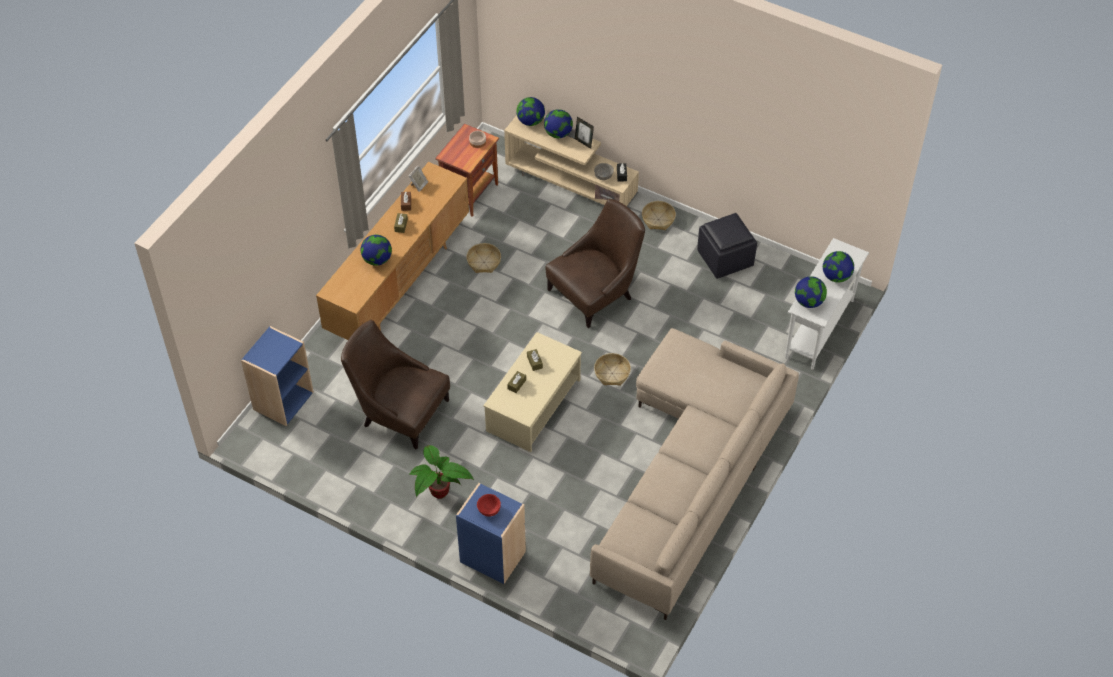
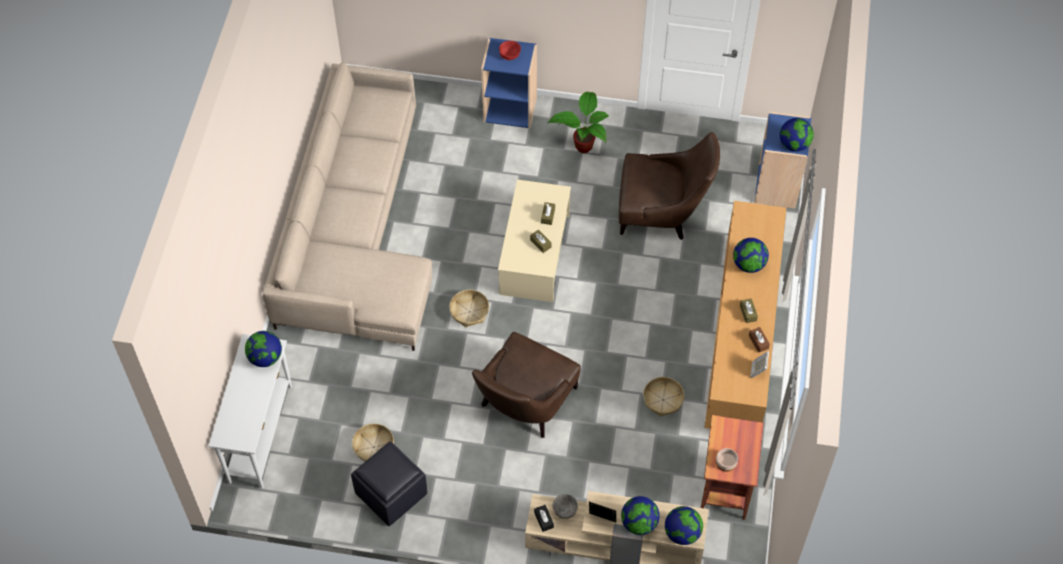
camera: 160 degrees right, 5 degrees up
basket [642,201,676,230] -> basket moved to [352,423,394,462]
globe [823,251,854,283] -> globe moved to [780,118,814,152]

